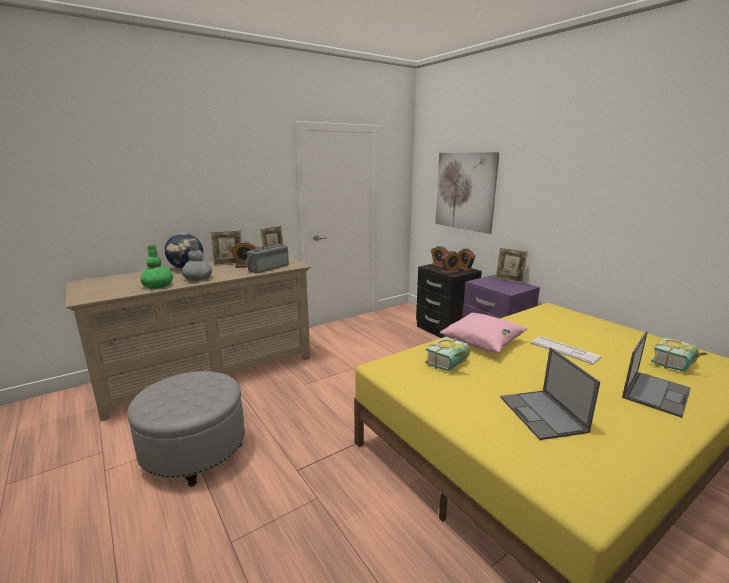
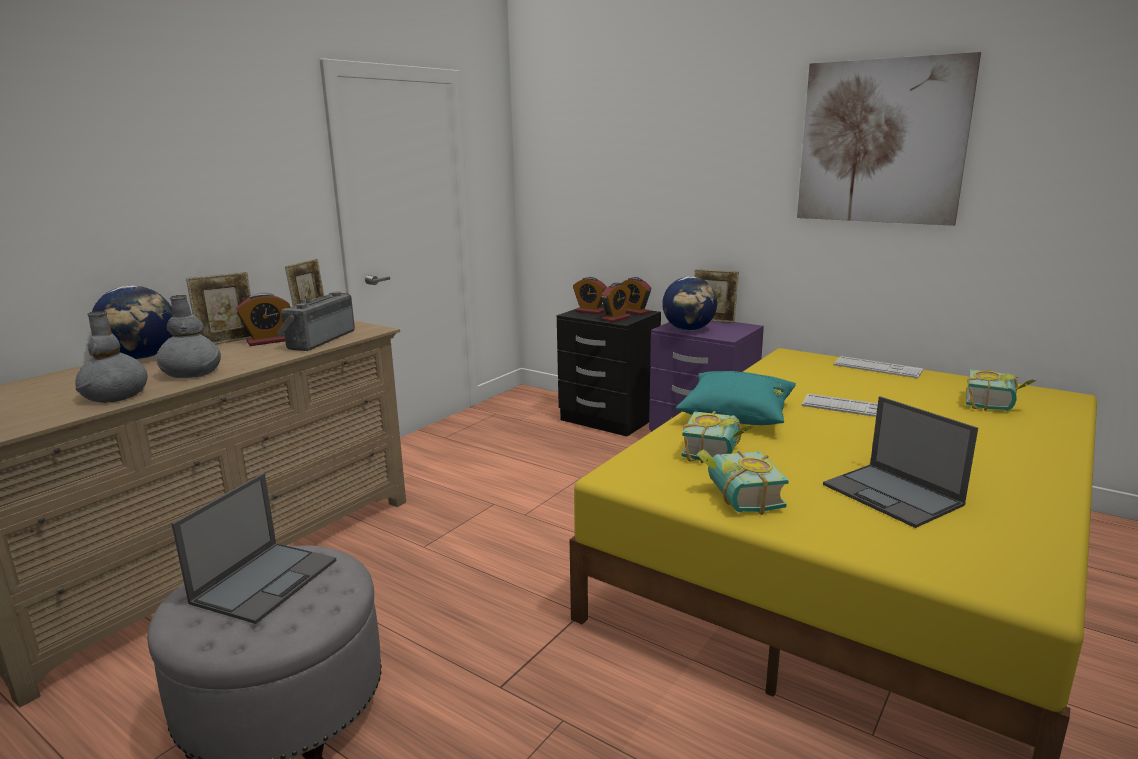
camera: 20 degrees left, 0 degrees up
green vase [140,245,173,289] -> grey vase [75,311,148,403]
picture [435,152,499,234] -> picture moved to [797,52,981,226]
pink pillow [440,313,528,353] -> turquoise pillow [676,371,796,425]
laptop [622,331,691,418] -> laptop moved to [171,473,336,624]
none -> globe [662,276,717,331]
none -> book [697,449,789,515]
none -> keyboard [833,356,924,378]

